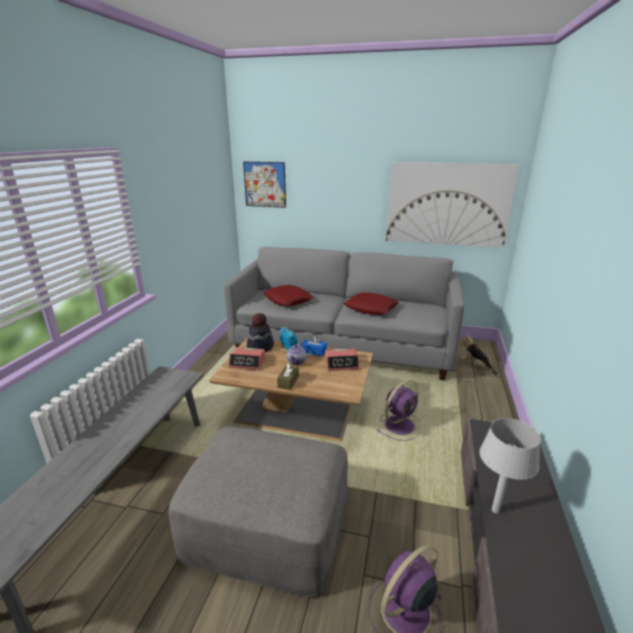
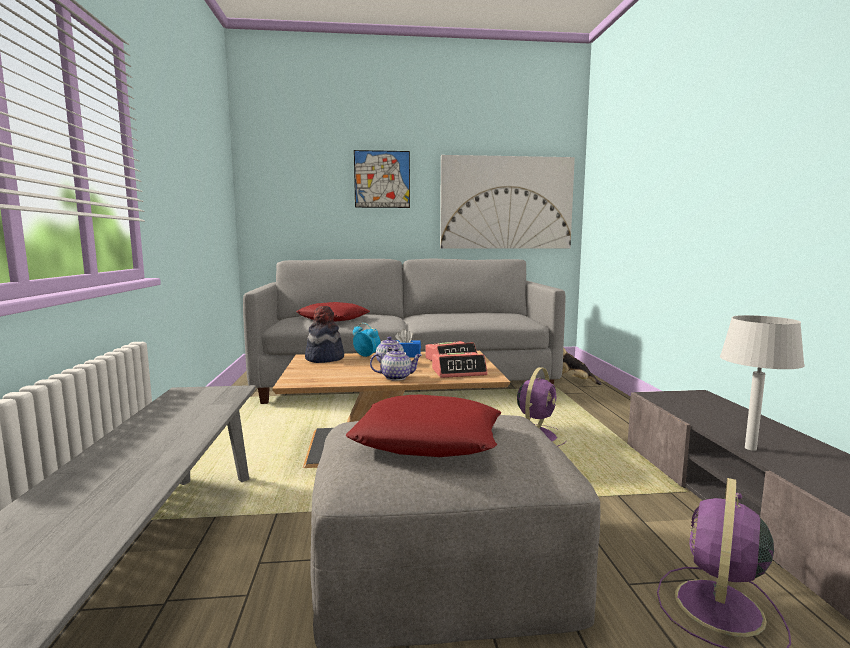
camera: 20 degrees left, 15 degrees down
alarm clock [229,347,265,370] -> alarm clock moved to [432,352,488,378]
picture [243,162,286,208] -> picture moved to [354,150,410,208]
brown tissue box [277,362,299,390] -> teapot [370,347,422,381]
red pillow [344,293,399,315] -> red pillow moved to [346,395,501,457]

